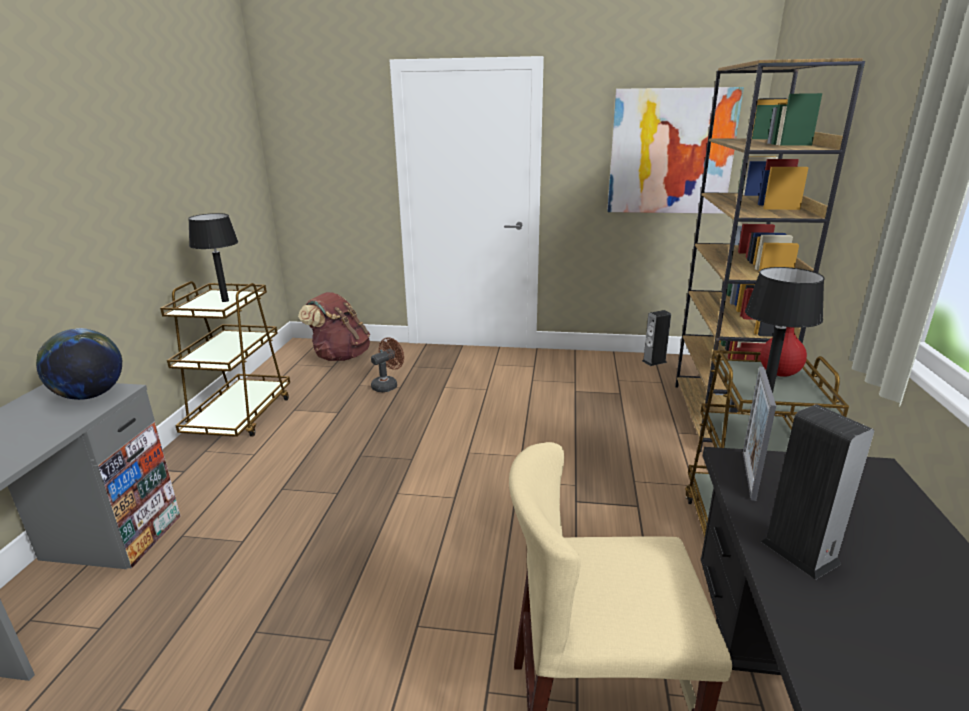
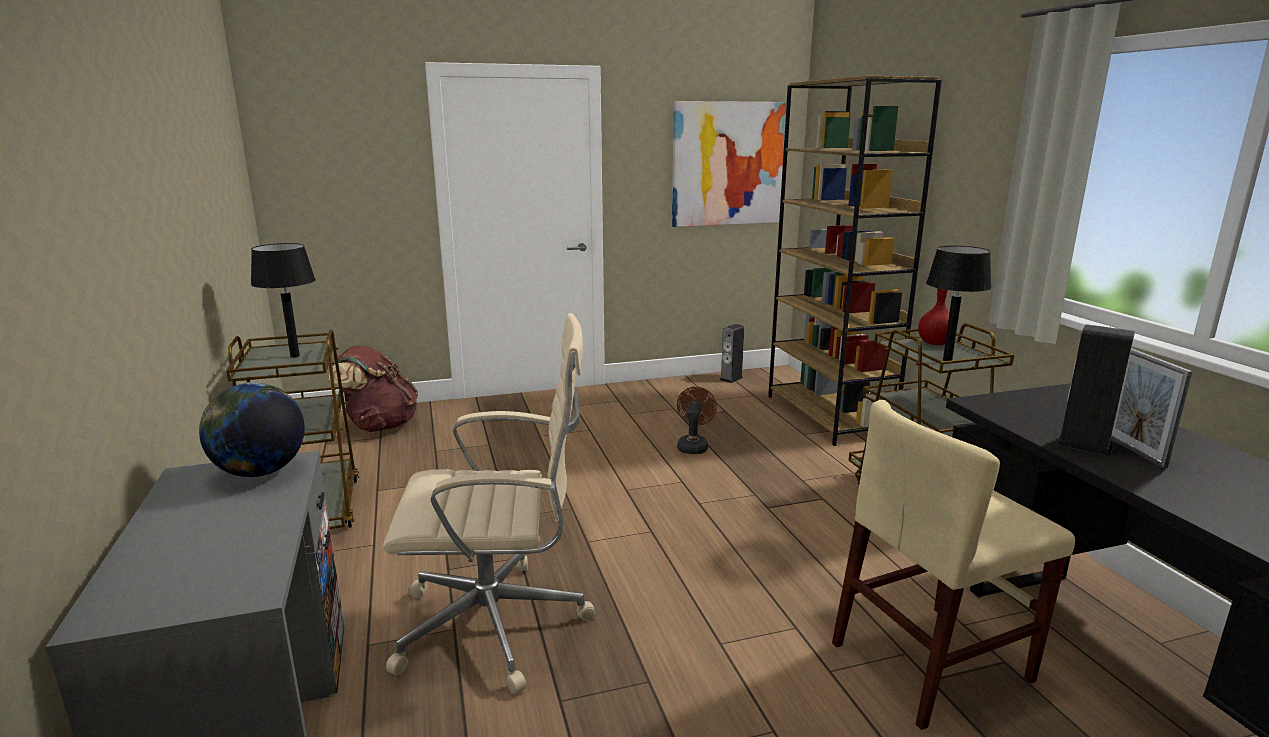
camera: 25 degrees left, 5 degrees down
brown fan [371,337,404,392] -> brown fan moved to [677,387,717,454]
picture frame [743,367,776,501] -> picture frame moved to [1111,348,1193,468]
none -> beige office chair [383,313,596,694]

